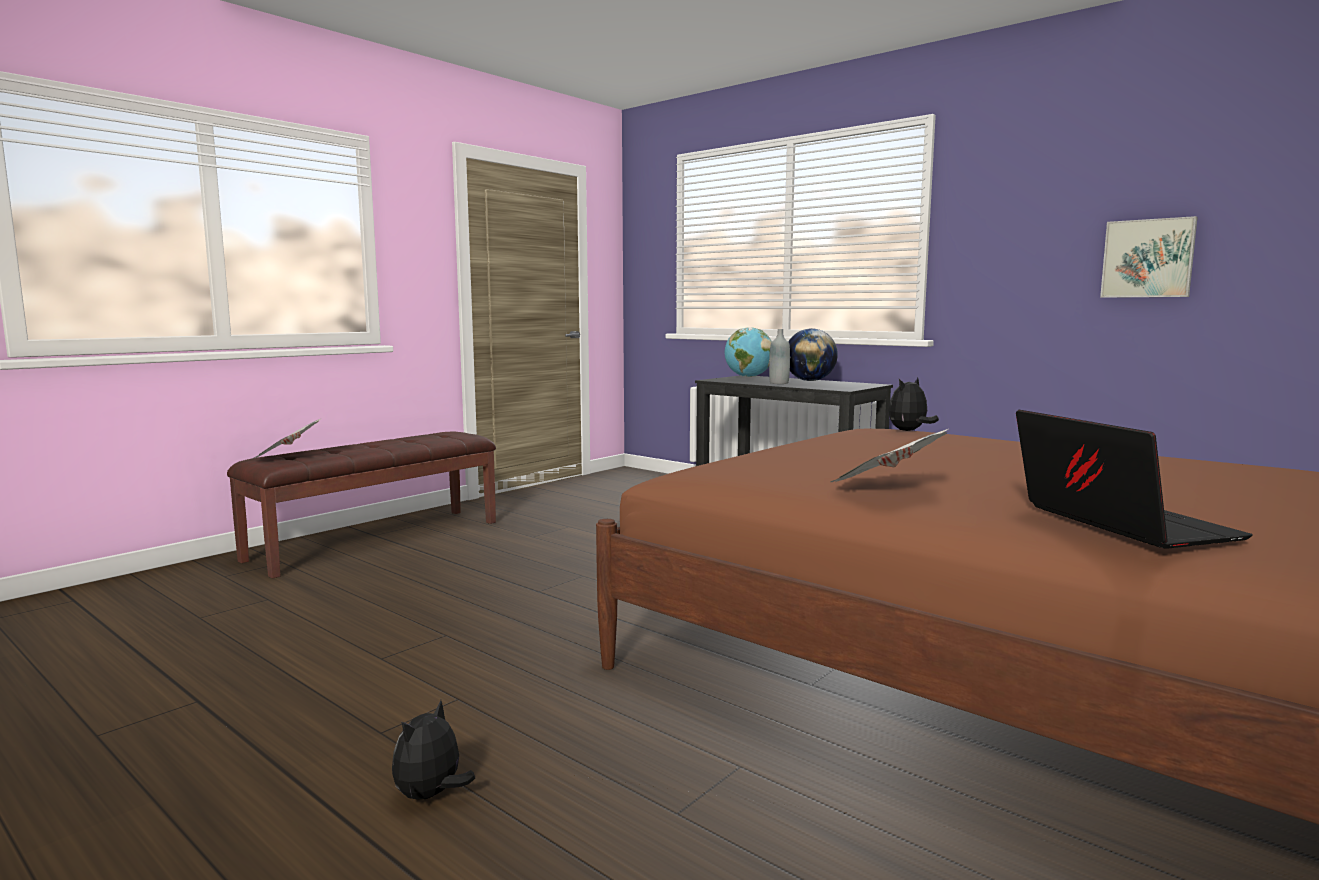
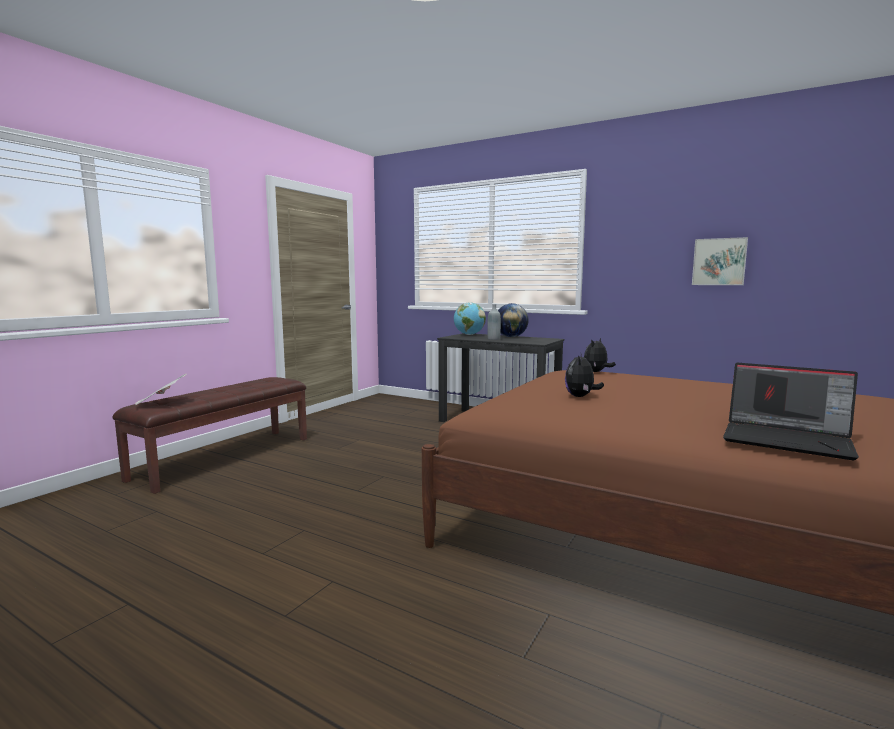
camera: 10 degrees left, 0 degrees up
plush toy [392,700,475,800] -> plush toy moved to [565,354,604,397]
newspaper [830,429,948,483] -> none
laptop [1016,409,1253,549] -> laptop turned 150 degrees clockwise [723,363,859,460]

